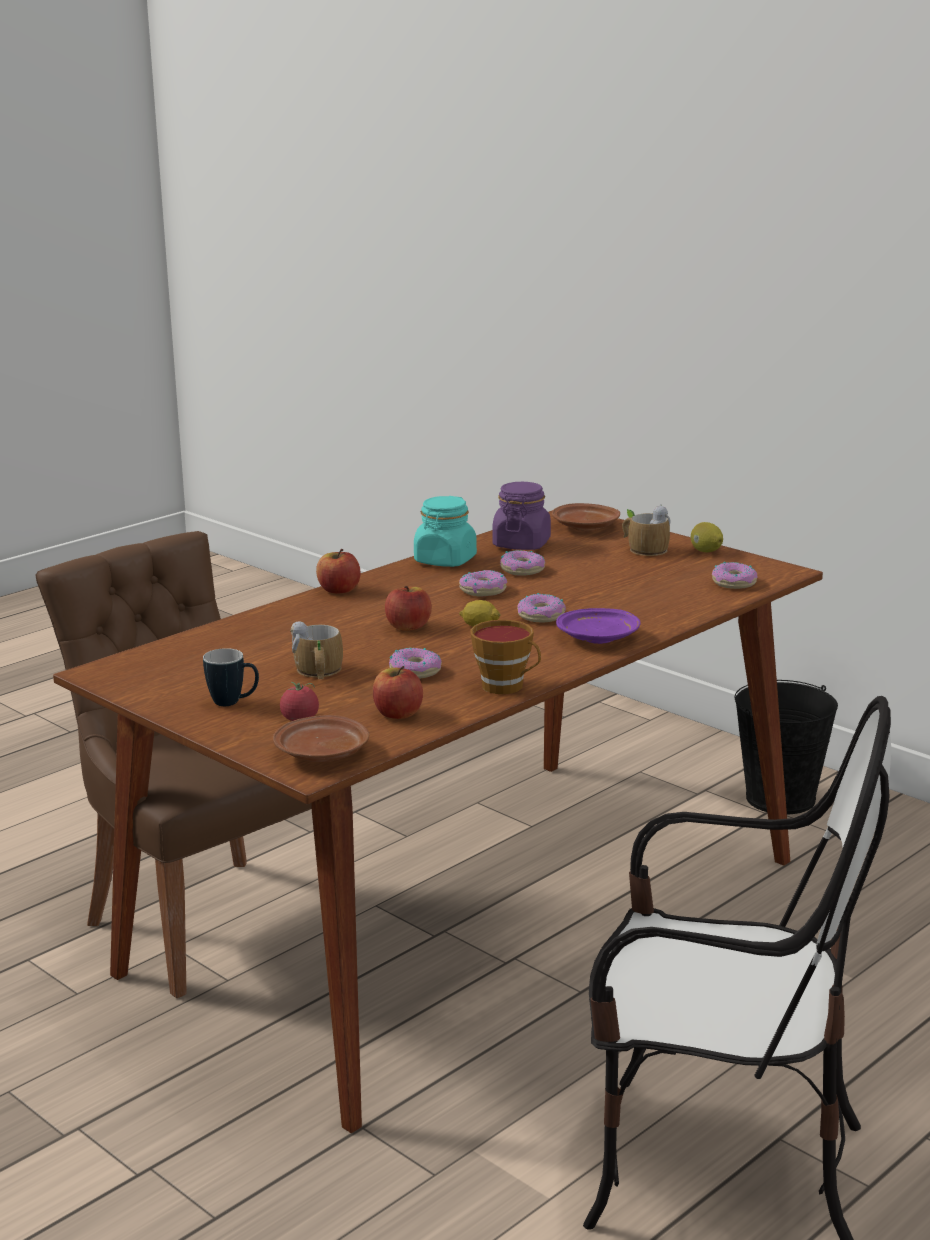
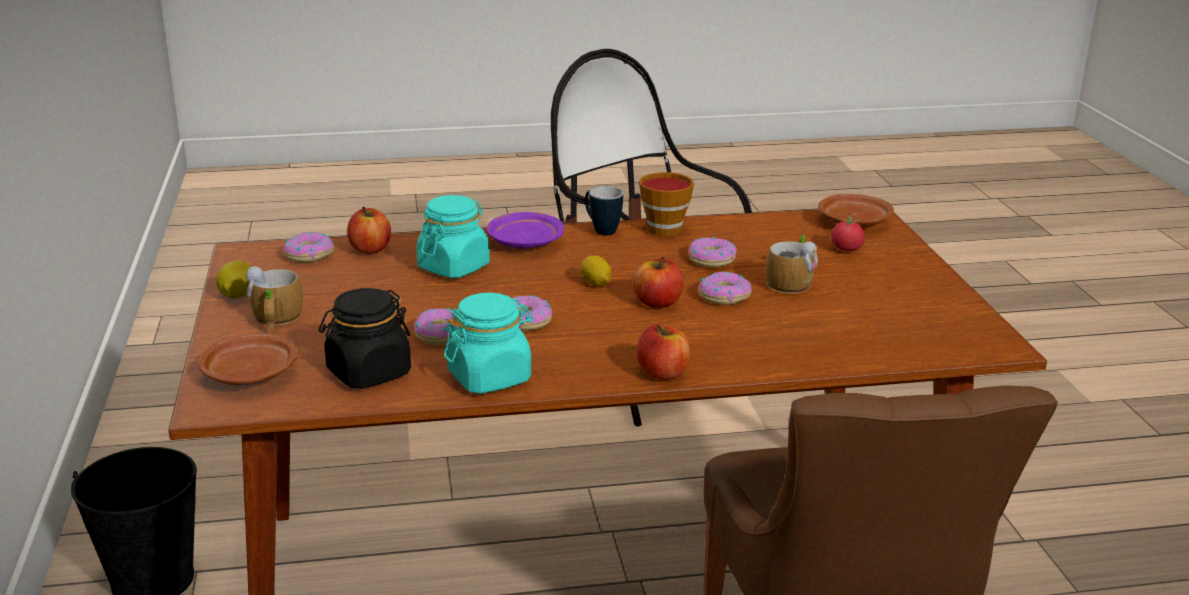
camera: 145 degrees left, 5 degrees up
mug [203,648,259,706] -> mug moved to [585,186,623,235]
apple [373,666,423,719] -> apple moved to [347,207,391,254]
purple jar [492,482,551,550] -> black jar [319,288,411,389]
donut [517,593,566,622] -> donut moved to [698,271,752,305]
none -> turquoise jar [416,195,490,278]

